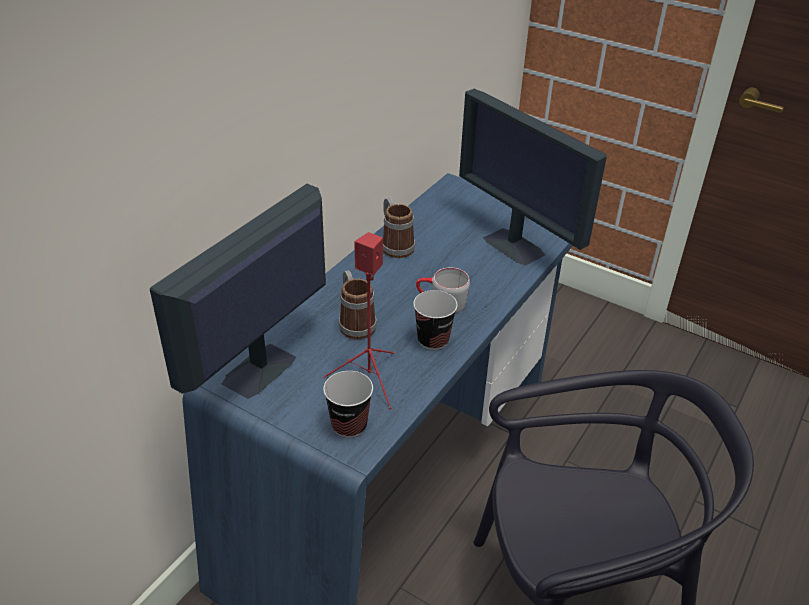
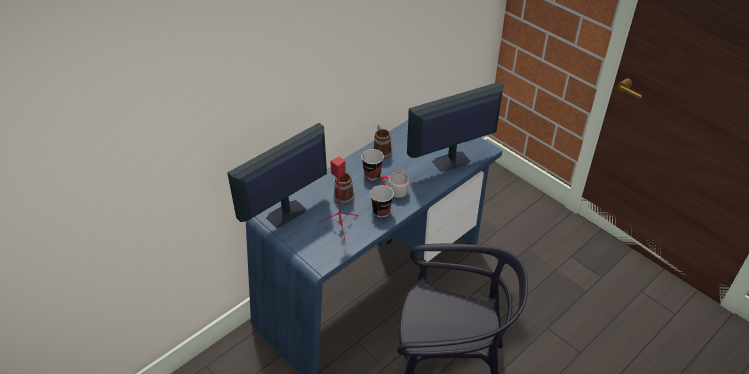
camera: 15 degrees right, 5 degrees up
cup [323,371,373,438] -> cup moved to [361,149,384,180]
monitor [459,89,607,266] -> monitor turned 90 degrees clockwise [407,82,503,172]

